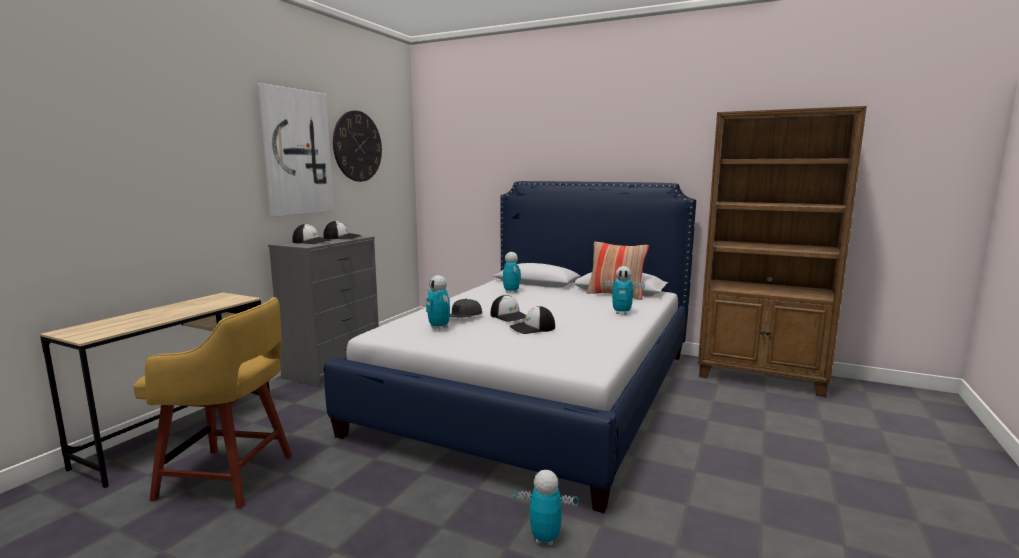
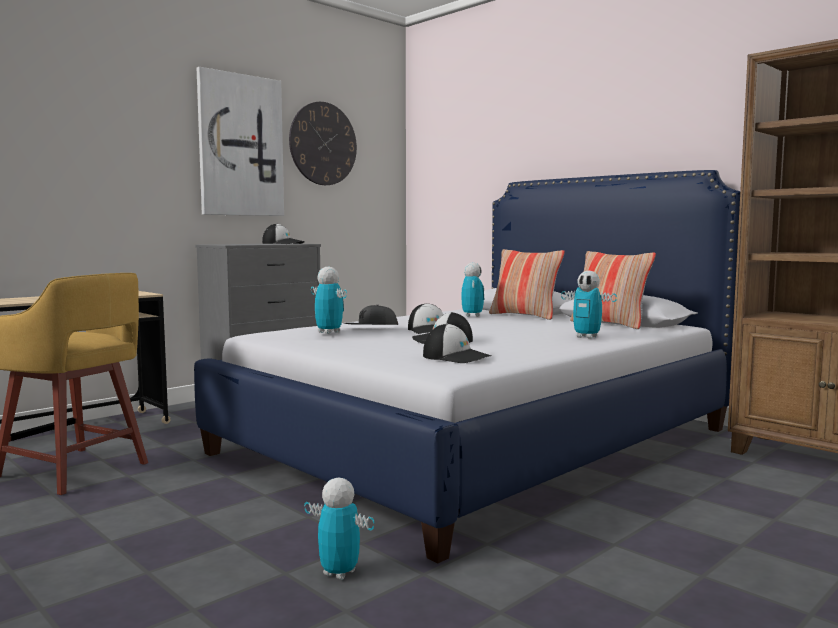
camera: 20 degrees right, 5 degrees down
cap [292,224,331,244] -> cap moved to [423,323,491,363]
toy robot [426,275,450,330] -> toy robot turned 150 degrees clockwise [311,267,347,334]
none -> pillow [489,249,565,320]

